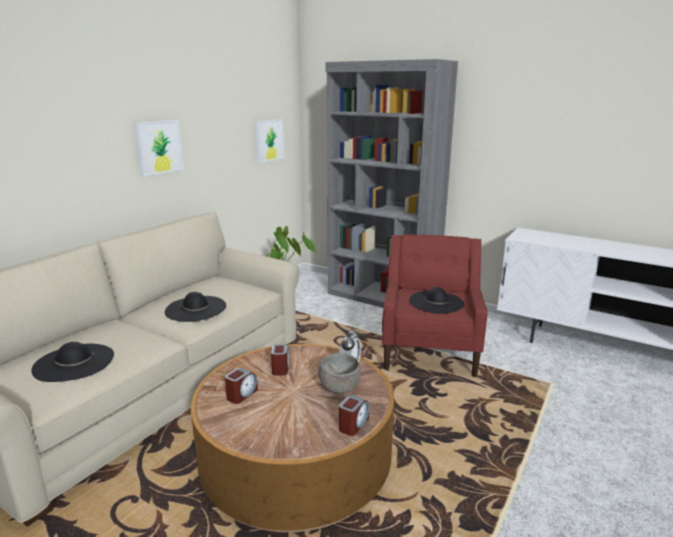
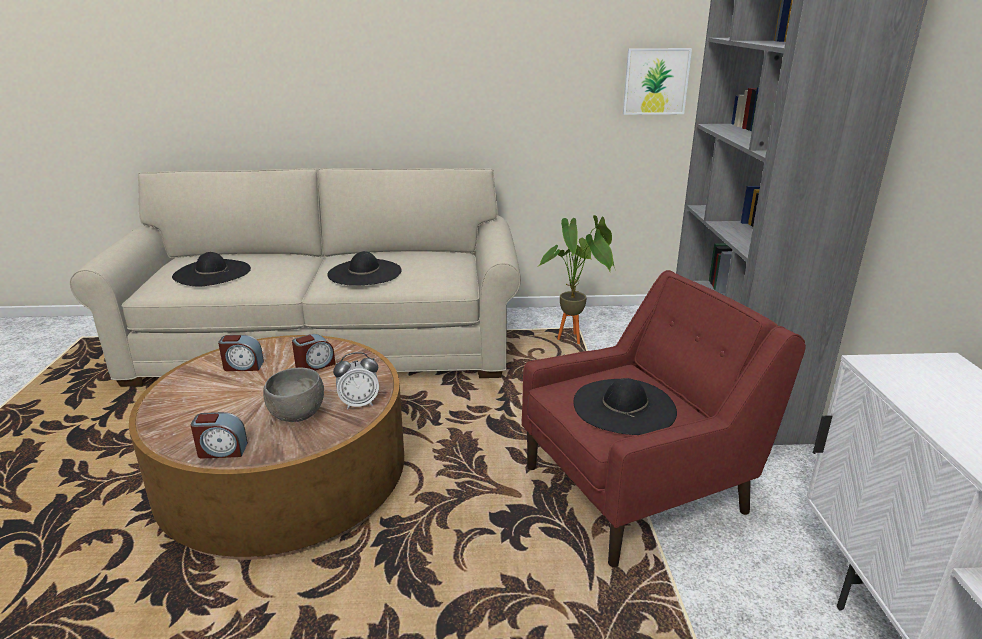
camera: 55 degrees right, 5 degrees up
picture [135,120,184,176] -> none

